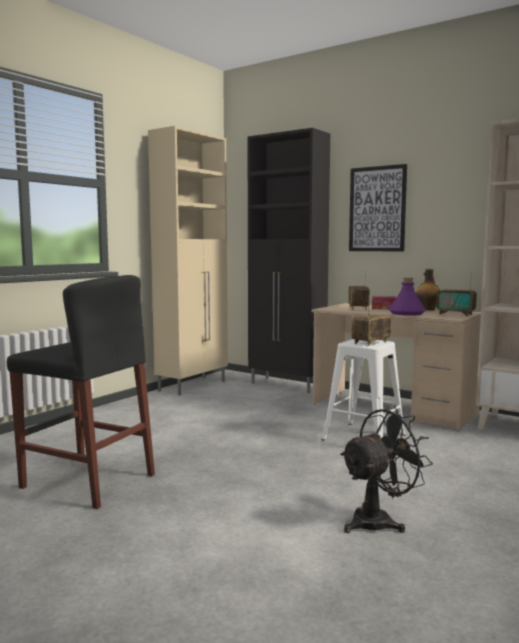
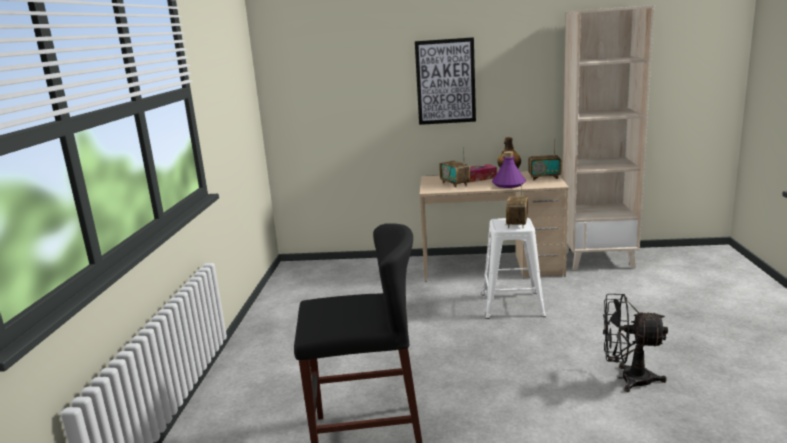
camera: 30 degrees left, 10 degrees up
beige cabinet [148,126,228,396] -> none
black cabinet [247,128,330,393] -> none
black fan [340,407,433,533] -> black fan turned 105 degrees counterclockwise [603,294,668,392]

